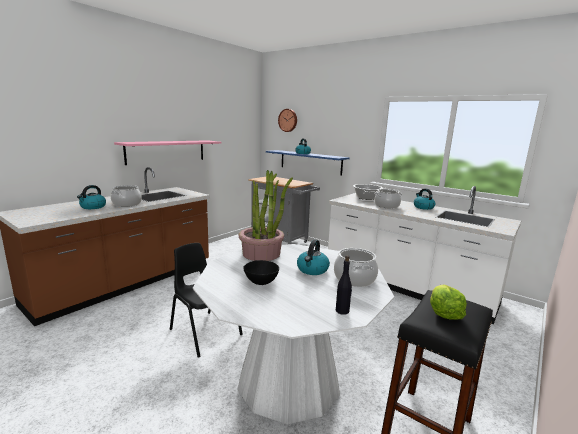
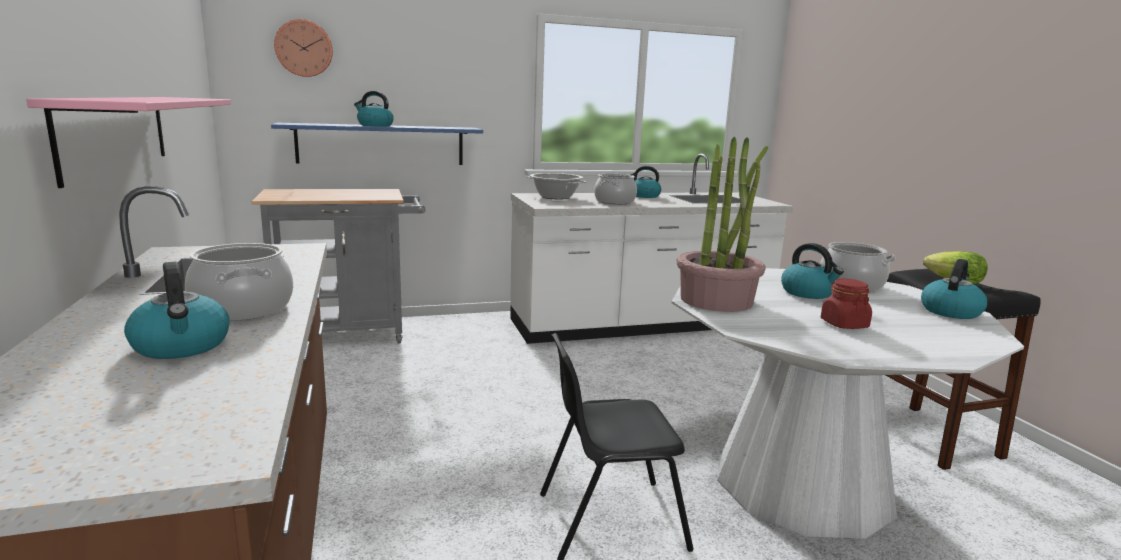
camera: 55 degrees left, 0 degrees up
black bowl [243,260,279,285] -> red jar [821,279,872,329]
black bottle [336,255,352,315] -> kettle [921,259,987,319]

